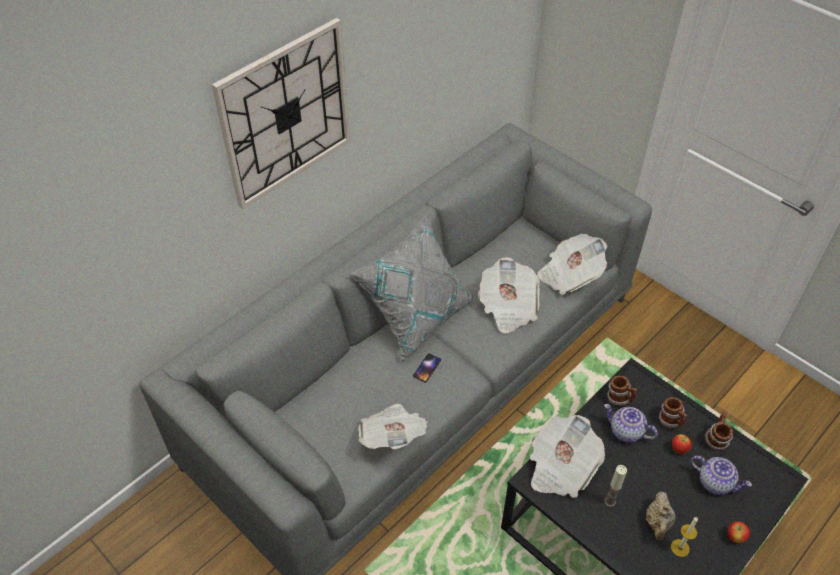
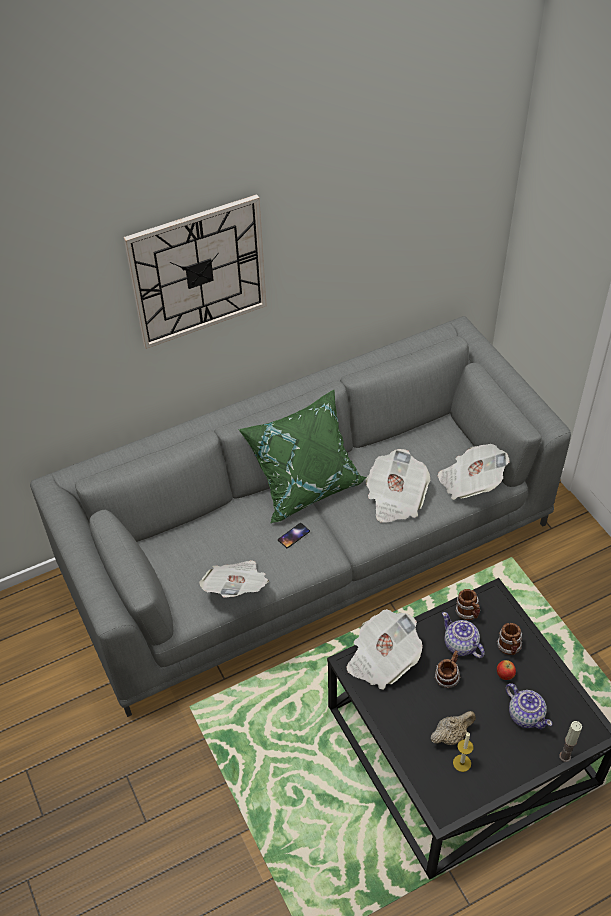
camera: 20 degrees right, 0 degrees up
grey pillow [350,213,474,361] -> green pillow [238,390,367,523]
candle [604,465,627,507] -> candle moved to [559,721,582,762]
beige teapot [646,491,675,540] -> beige teapot turned 150 degrees counterclockwise [430,711,476,745]
mug [705,412,733,450] -> mug moved to [435,650,461,688]
apple [728,521,750,543] -> none

